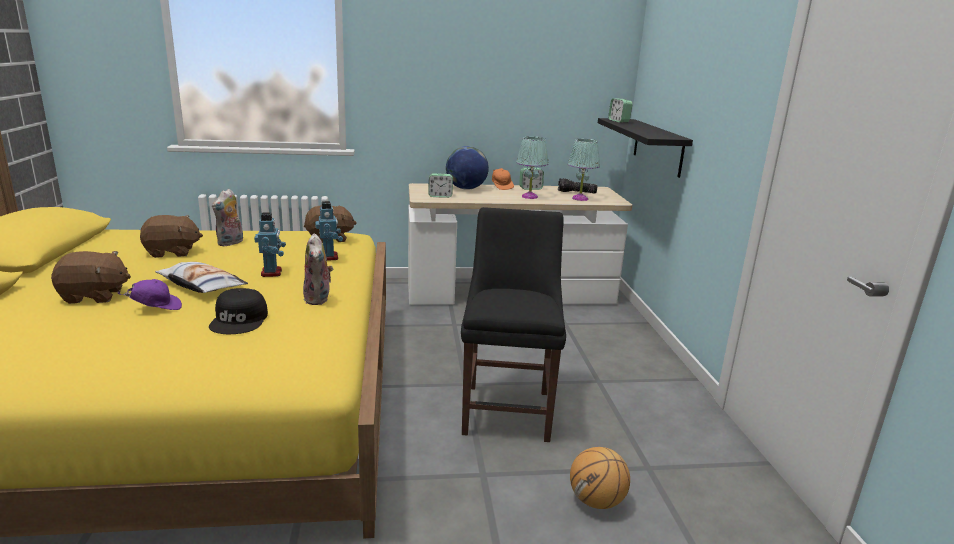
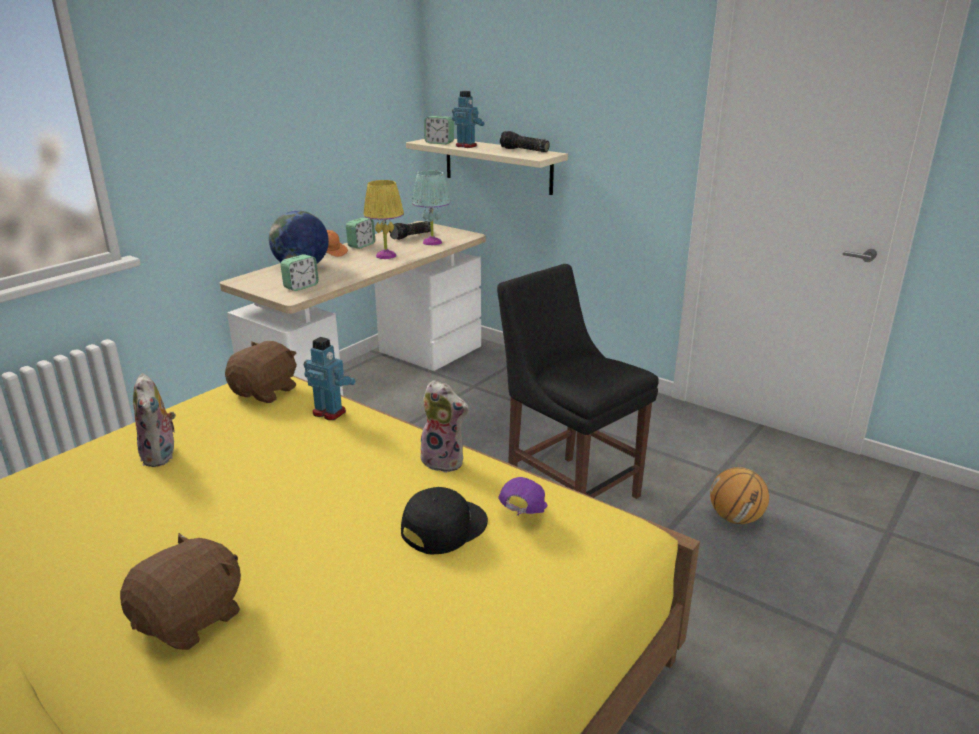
camera: 45 degrees left, 5 degrees up
purple cap [117,279,182,310] -> purple cap moved to [498,477,548,515]
brown plush toy [140,215,203,258] -> none
pillow [155,262,248,293] -> none
black cap [209,288,268,334] -> black cap turned 90 degrees counterclockwise [401,487,488,554]
toy robot [254,212,286,277] -> toy robot moved to [452,91,484,148]
turquoise table lamp [516,136,548,199] -> yellow table lamp [363,180,404,259]
black shelf [598,118,693,178] -> beige shelf [406,139,568,195]
none -> flashlight [500,131,550,152]

